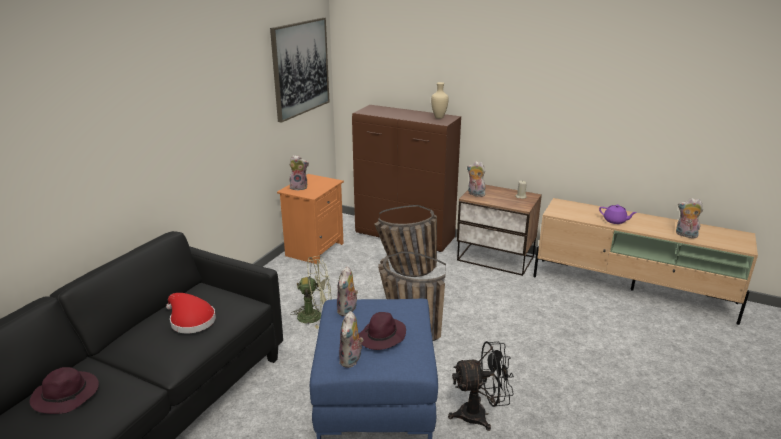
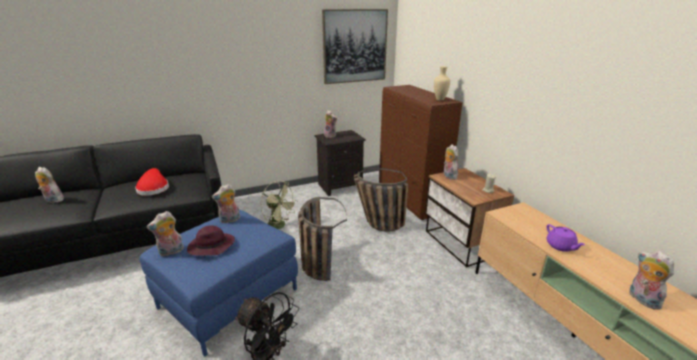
camera: 40 degrees right, 0 degrees up
purple hat [29,367,99,414] -> plush toy [35,167,64,203]
orange nightstand [277,174,344,264] -> black nightstand [315,130,366,196]

